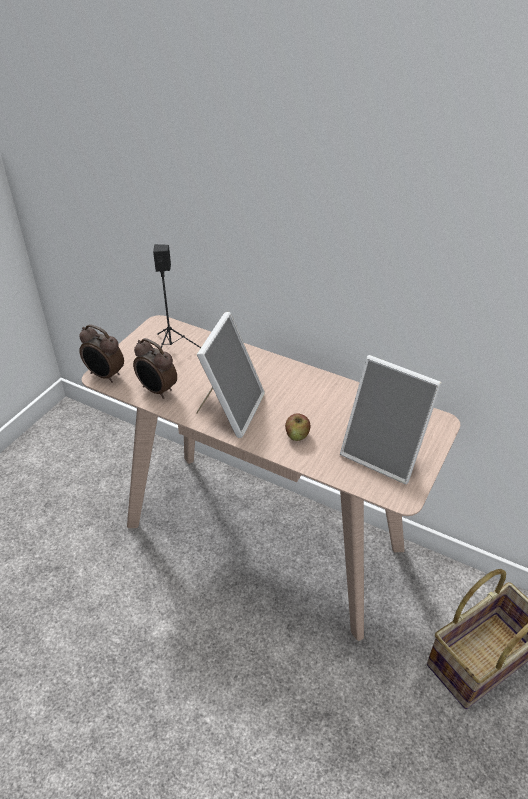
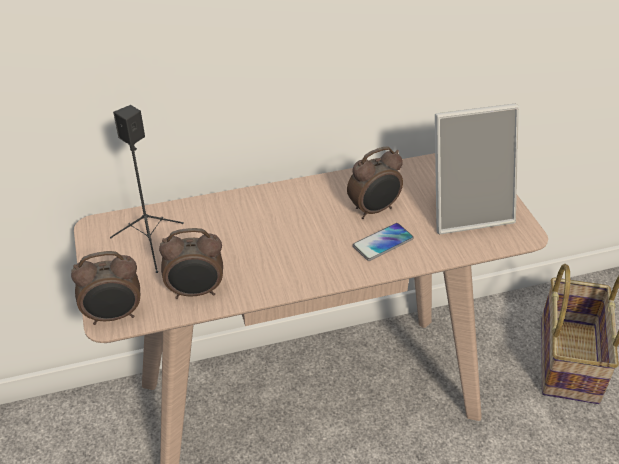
camera: 45 degrees left, 0 degrees up
picture frame [196,312,265,438] -> none
apple [285,413,310,441] -> phone [353,223,414,261]
none -> alarm clock [347,146,403,219]

